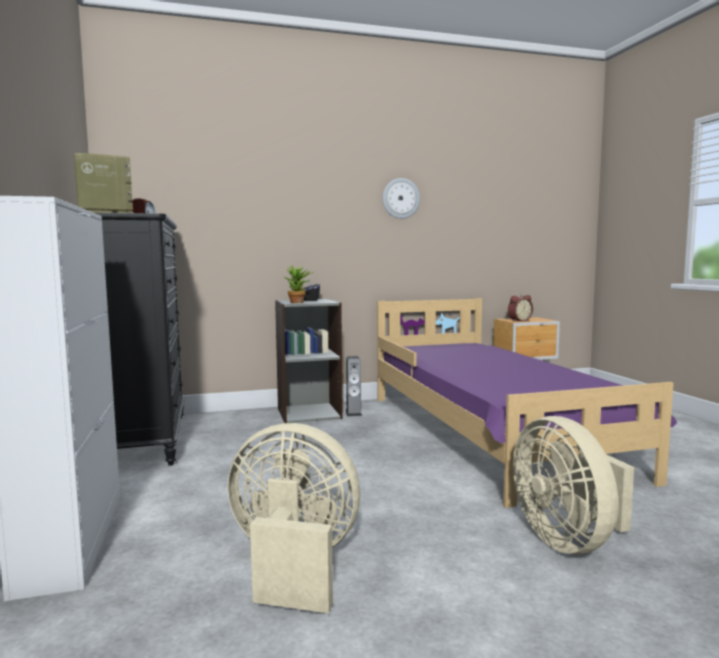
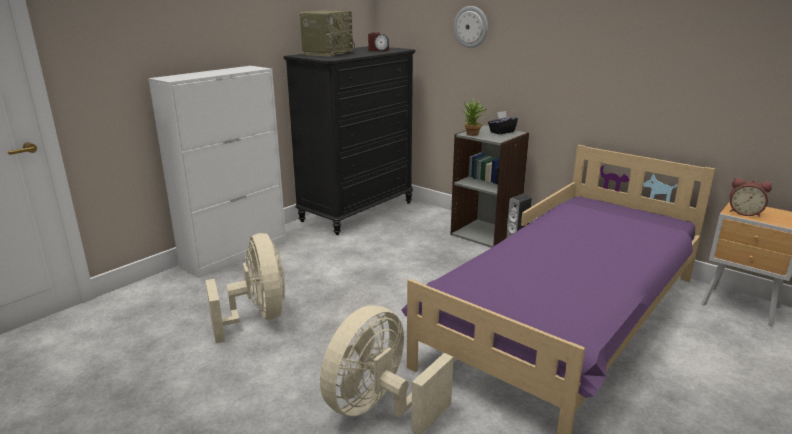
camera: 55 degrees right, 15 degrees up
wall clock [383,178,420,219] -> wall clock moved to [454,6,488,48]

